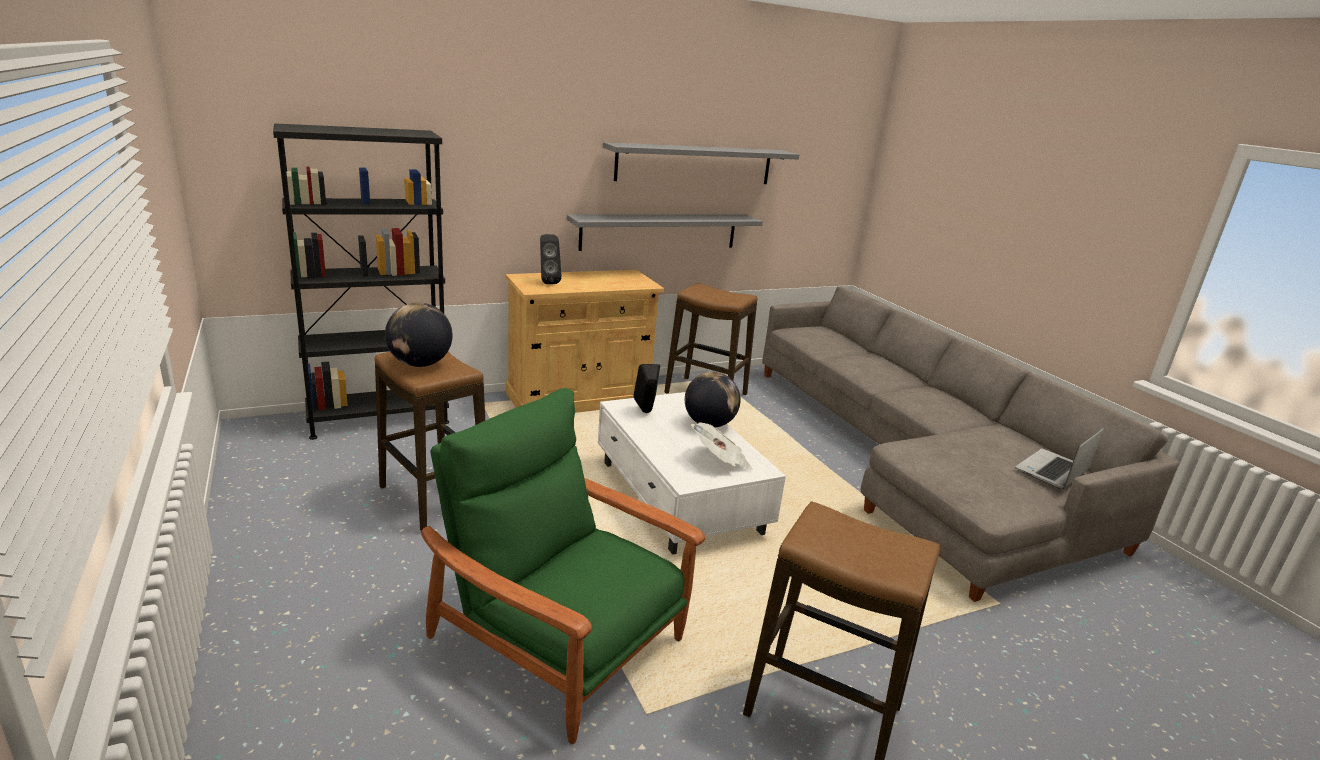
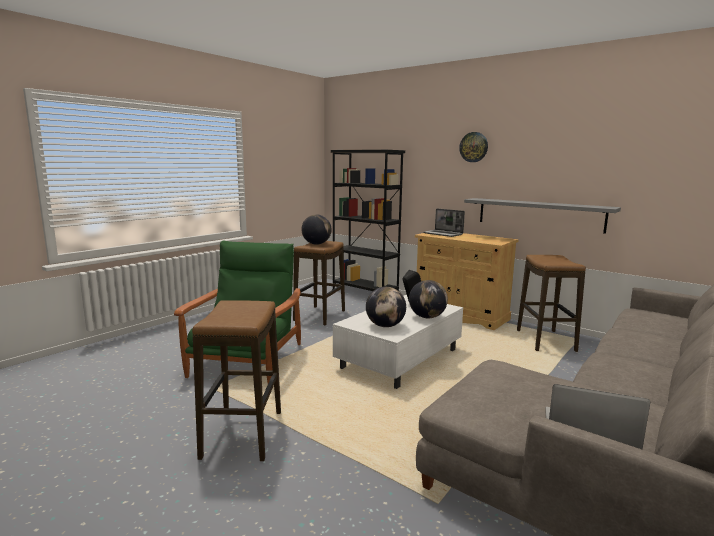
camera: 65 degrees right, 10 degrees down
black speaker [540,234,562,284] -> laptop [423,208,465,237]
grey shelf [603,142,799,184] -> none
newspaper [691,422,753,469] -> globe [366,287,406,327]
none -> wall clock [459,132,488,162]

